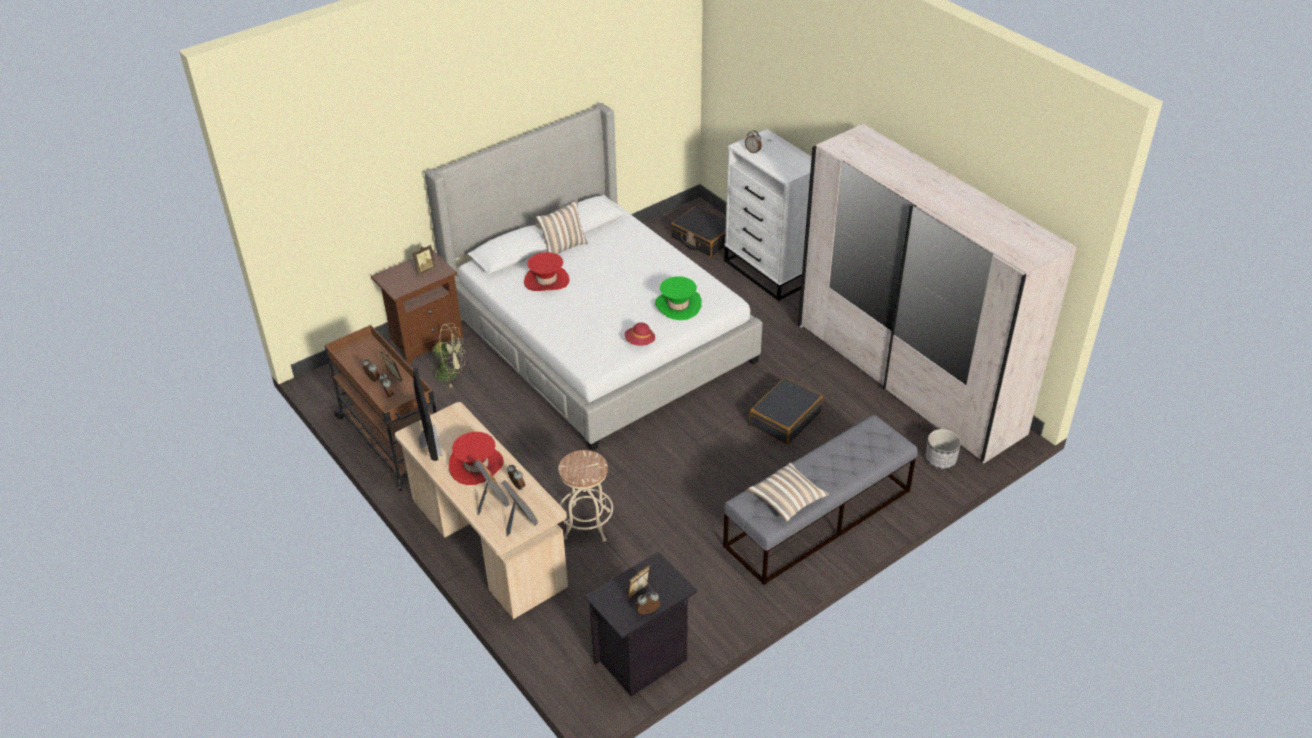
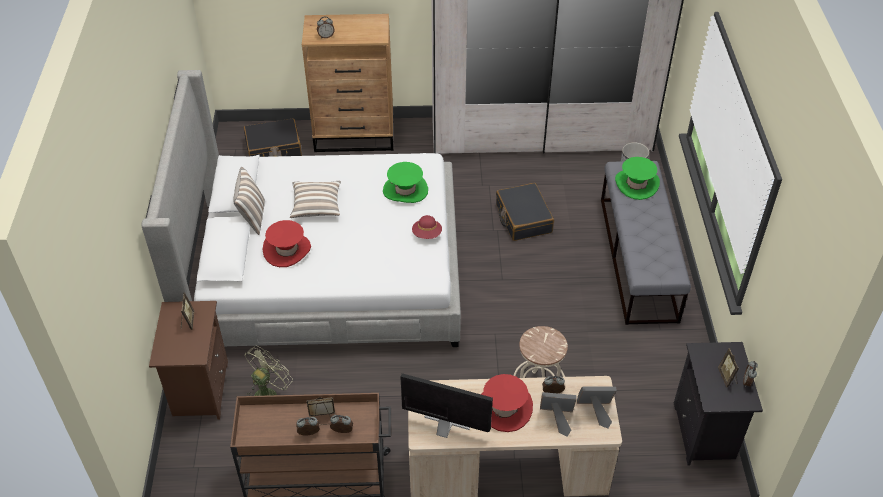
camera: 55 degrees left, 5 degrees up
white dresser [724,129,812,301] -> brown dresser [302,14,394,152]
pillow [747,462,829,522] -> pillow moved to [290,181,341,218]
none -> green hat [615,157,660,200]

